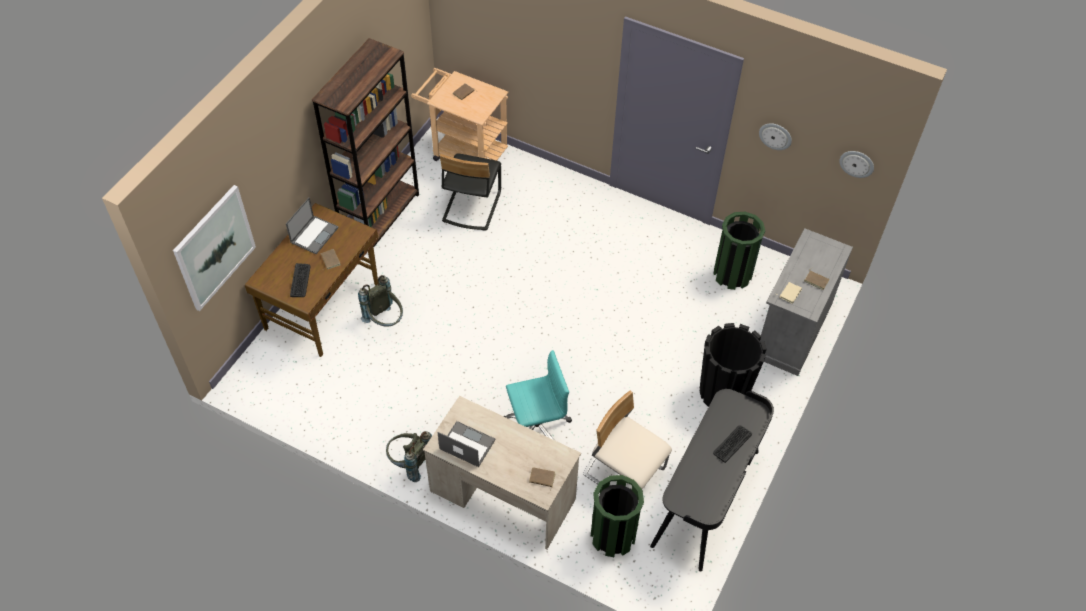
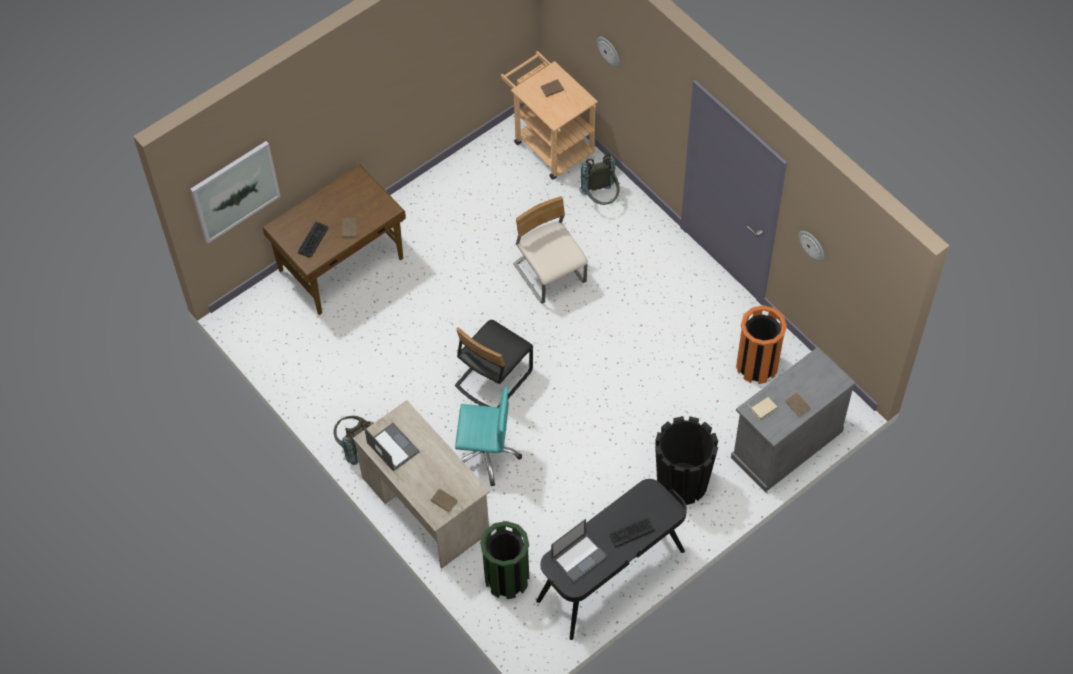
camera: 25 degrees right, 5 degrees up
laptop [286,197,339,254] -> laptop moved to [551,519,608,583]
brown bookcase [312,38,419,247] -> none
grey backpack [358,275,403,326] -> grey backpack moved to [579,154,620,205]
black chair [440,153,501,231] -> black chair moved to [455,320,533,407]
beige chair [583,391,672,489] -> beige chair moved to [513,196,588,304]
green trash can [713,212,765,290] -> orange trash can [736,305,787,384]
wall clock [839,151,874,178] -> wall clock moved to [597,37,619,67]

